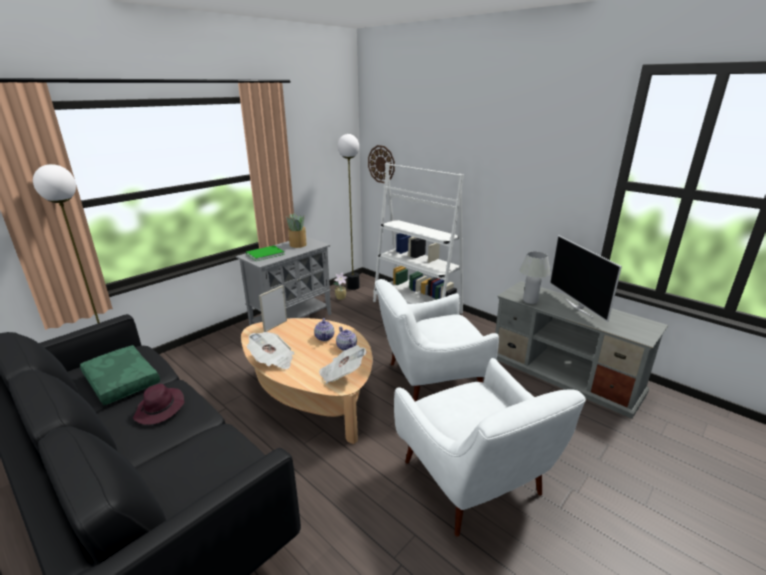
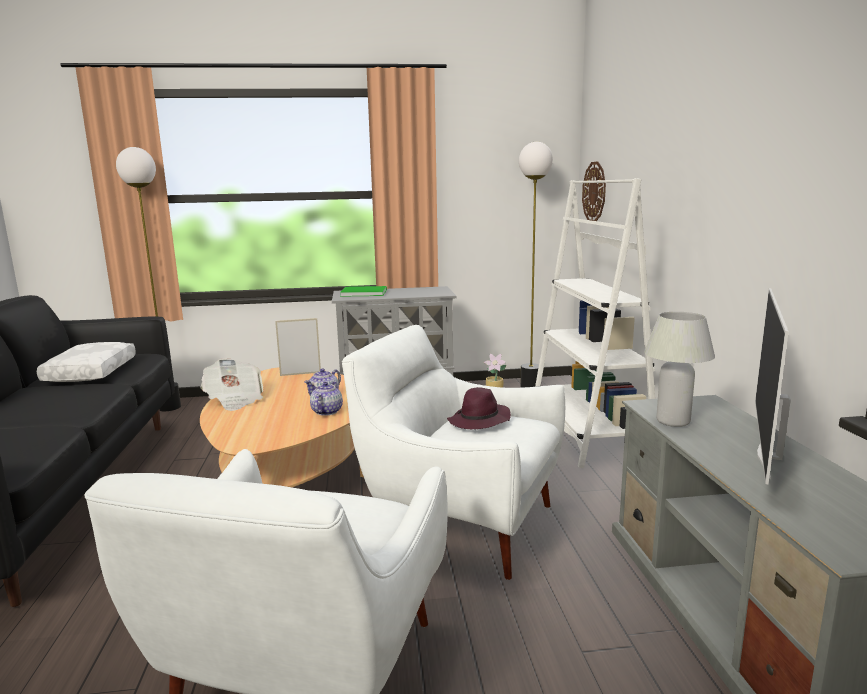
camera: 40 degrees right, 10 degrees down
green pillow [80,345,160,405] -> white pillow [37,342,136,382]
purple hat [133,384,184,425] -> purple hat moved to [447,387,511,429]
potted plant [286,213,307,248] -> none
newspaper [319,345,367,384] -> none

